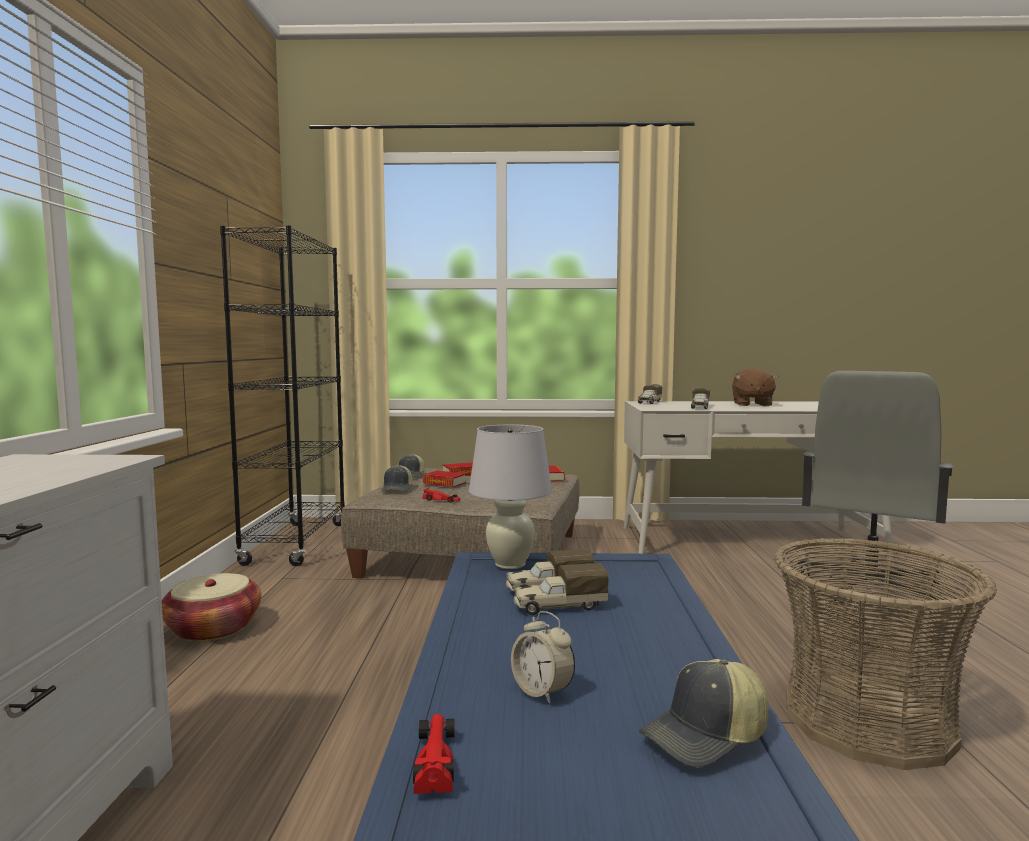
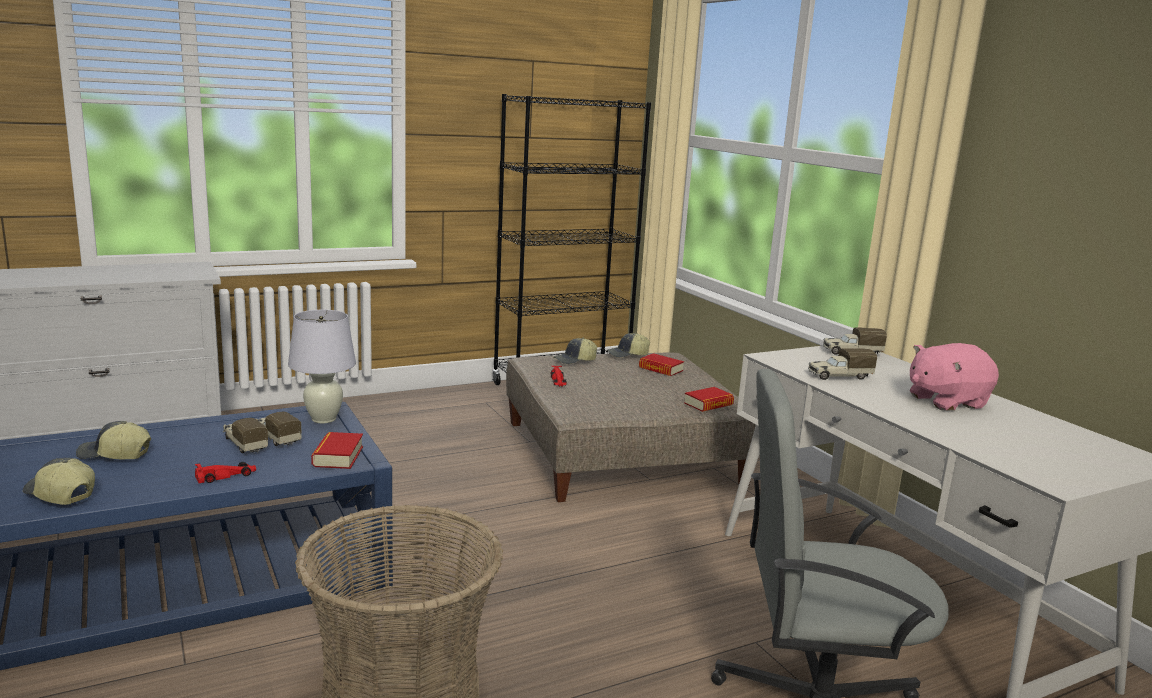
camera: 60 degrees right, 10 degrees up
basket [162,573,262,642] -> none
red toy car [413,714,455,794] -> red toy car moved to [195,462,256,483]
book [423,471,466,487] -> book moved to [311,432,363,469]
alarm clock [511,611,575,704] -> cap [76,421,151,460]
brown plush toy [732,368,779,406] -> pink plush toy [910,343,999,410]

